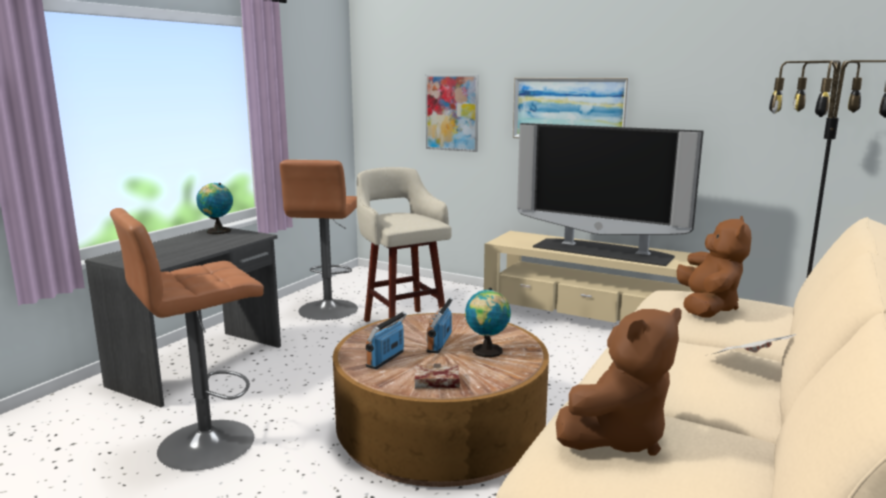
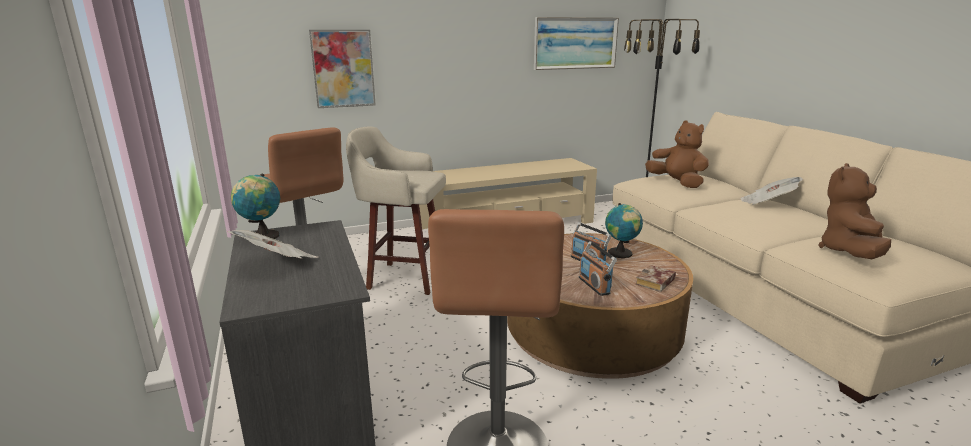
camera: 50 degrees left, 5 degrees up
picture [513,77,630,138] -> picture moved to [534,17,619,70]
television [517,123,704,266] -> none
brown plush toy [556,308,682,456] -> brown plush toy turned 150 degrees counterclockwise [819,163,891,259]
none -> newspaper [227,230,318,259]

